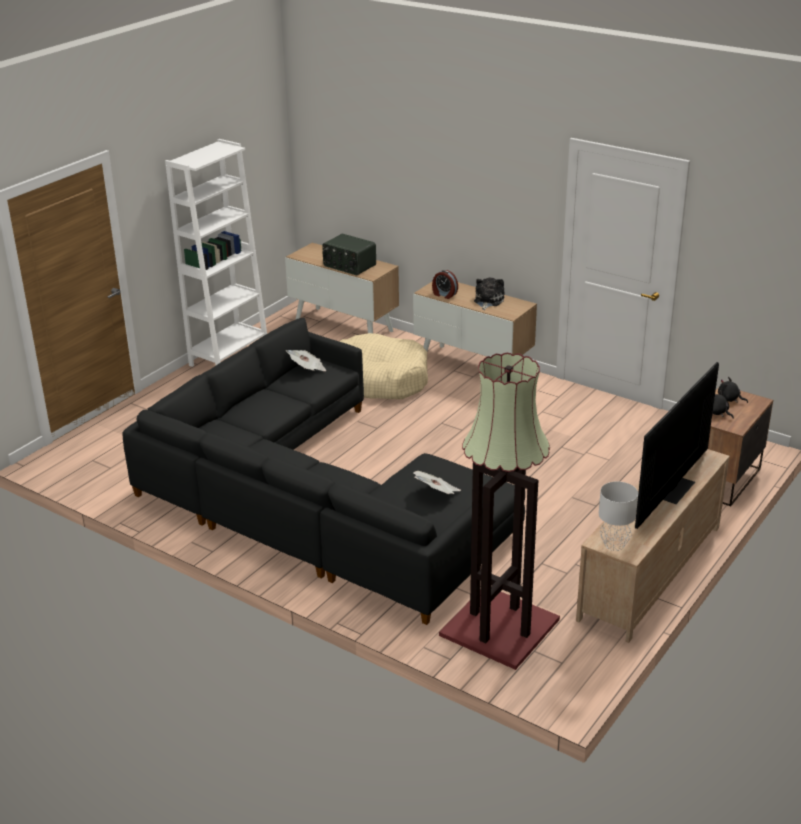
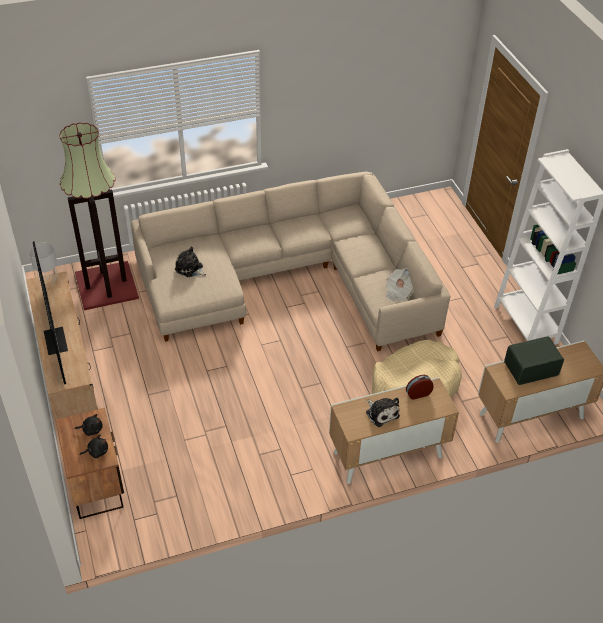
camera: 125 degrees right, 15 degrees up
black sofa [122,318,525,625] -> beige sofa [131,172,451,351]
newspaper [413,471,461,494] -> plush toy [175,247,206,277]

